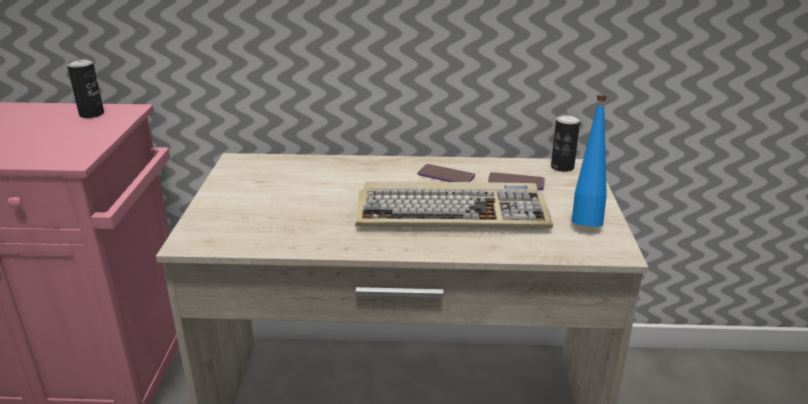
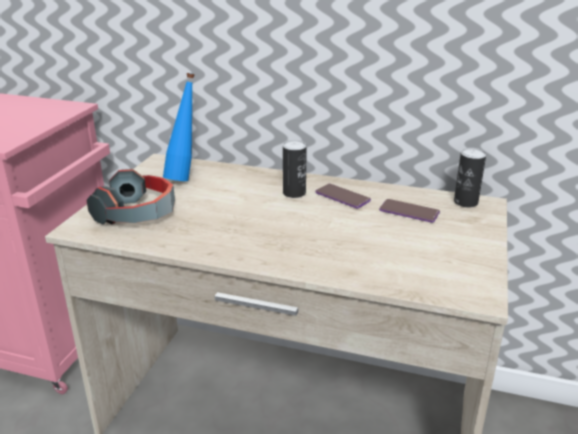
camera: 15 degrees right, 0 degrees up
can [67,59,104,118] -> can moved to [283,140,307,198]
keyboard [355,182,553,229] -> none
blue bottle [572,95,607,227] -> blue bottle moved to [163,73,195,181]
none -> headphones [86,169,175,225]

